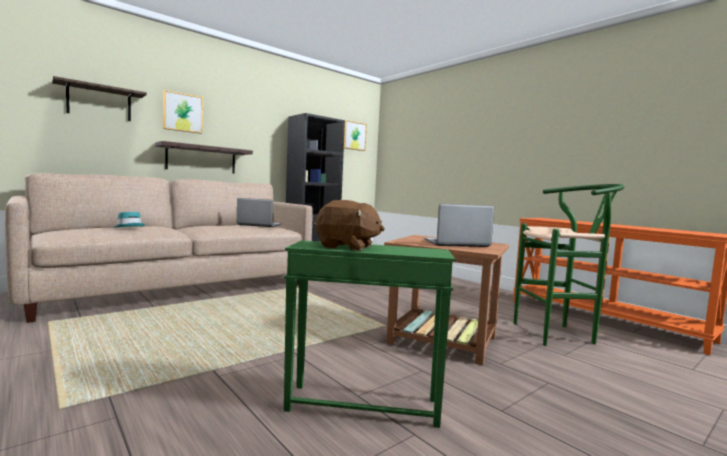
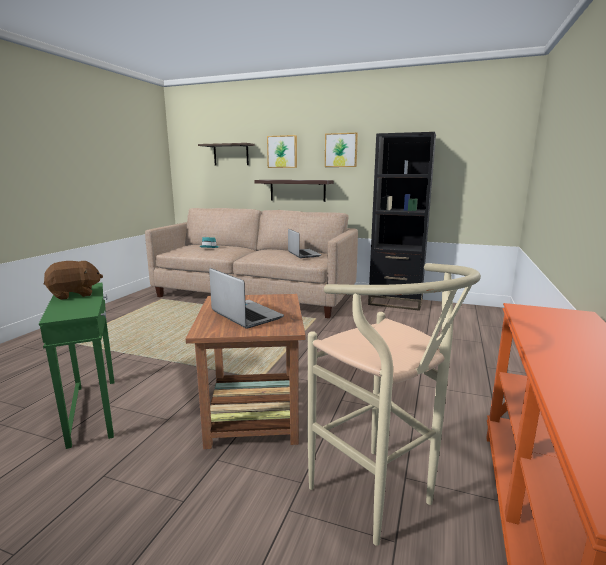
camera: 60 degrees right, 10 degrees up
brown plush toy [315,200,385,251] -> brown plush toy turned 105 degrees counterclockwise [43,261,103,300]
picture [344,120,367,151] -> picture moved to [325,133,358,167]
green stool [514,184,624,346] -> beige stool [308,263,481,546]

